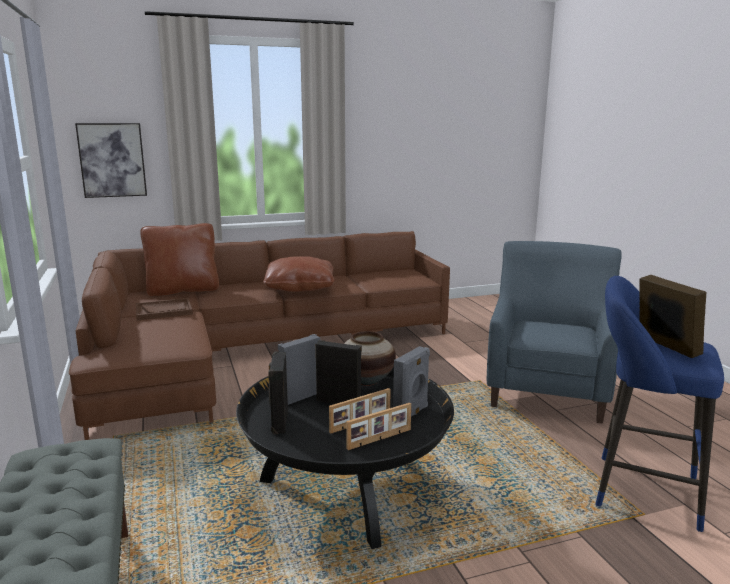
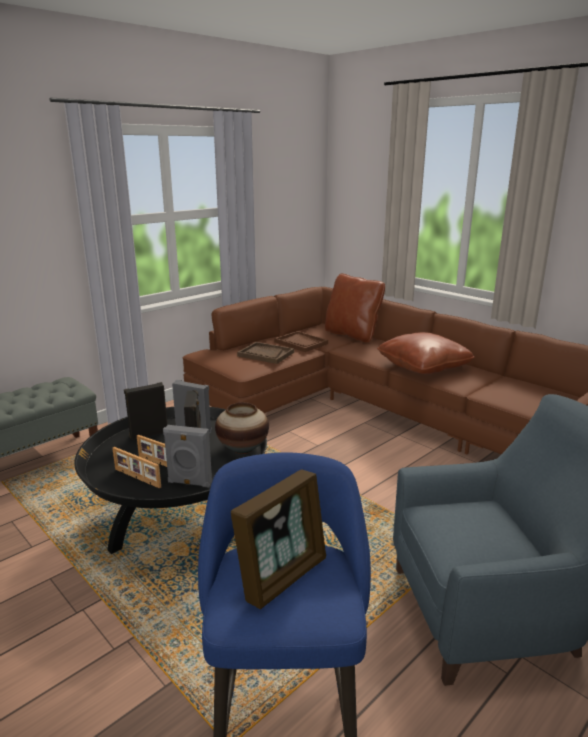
camera: 65 degrees right, 5 degrees up
picture [75,123,147,198] -> none
none -> brown tray [237,342,294,364]

